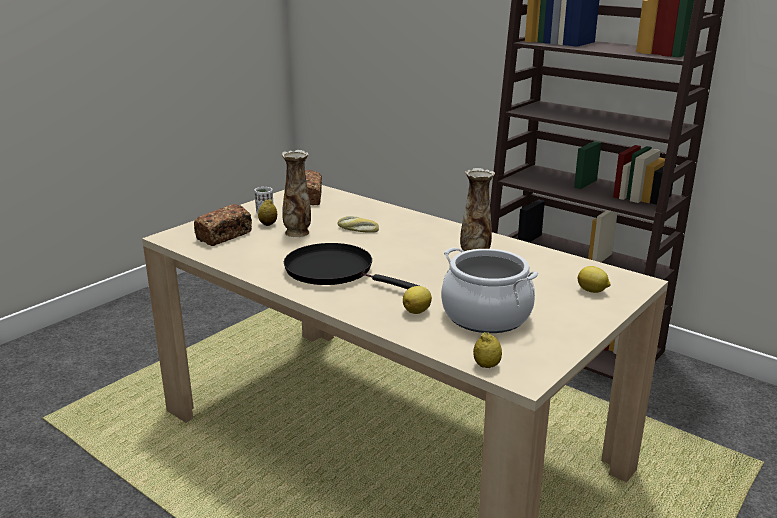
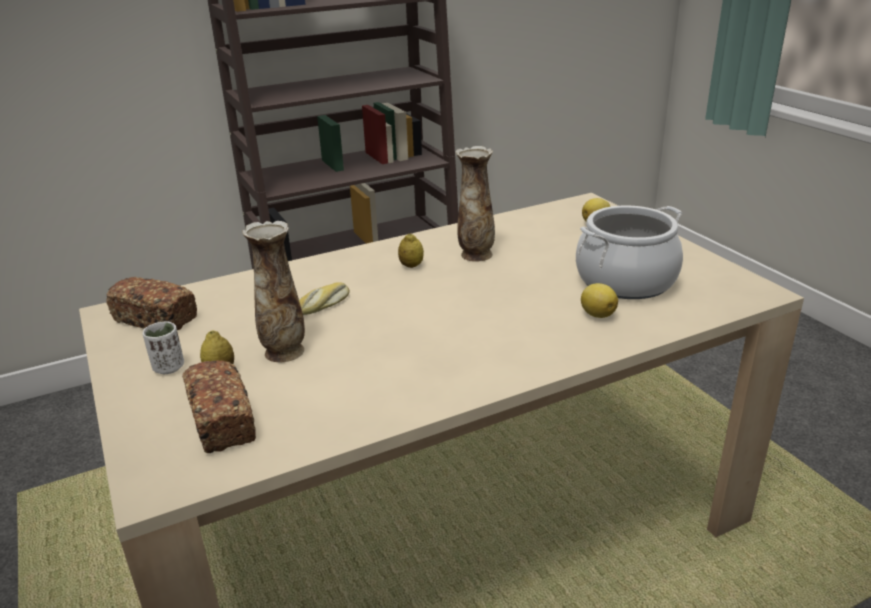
camera: 65 degrees left, 5 degrees up
black frying pan [284,243,419,289] -> none
lemon [473,332,502,368] -> lemon moved to [398,233,424,268]

